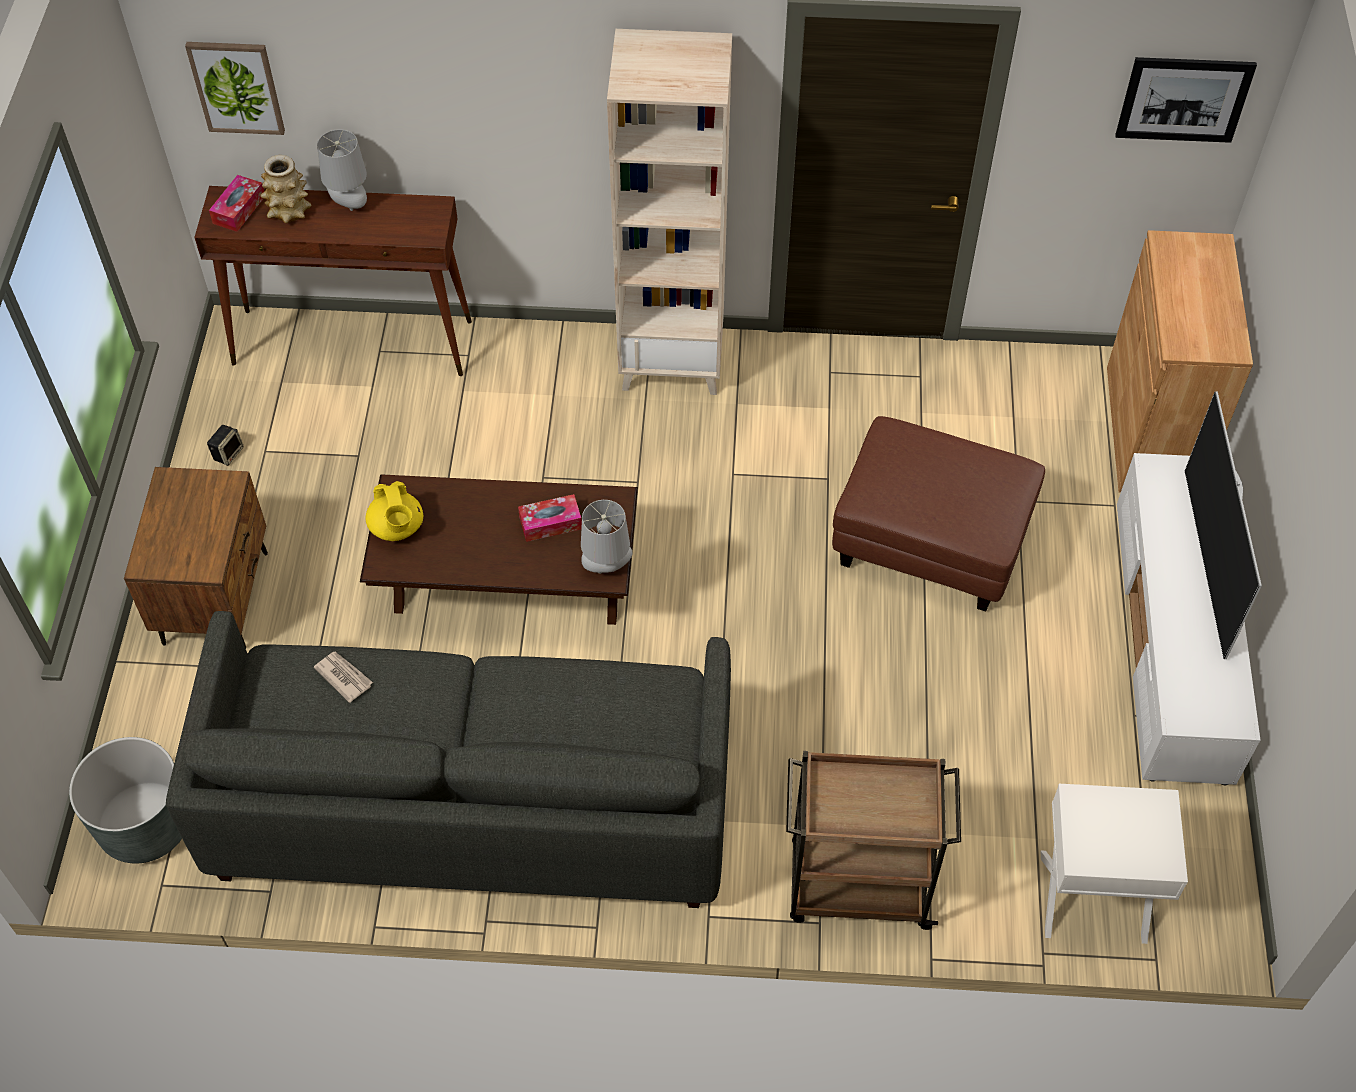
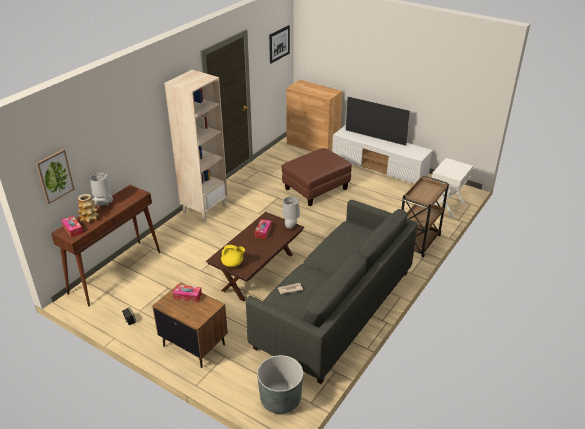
camera: 60 degrees left, 20 degrees down
none -> tissue box [173,284,202,302]

